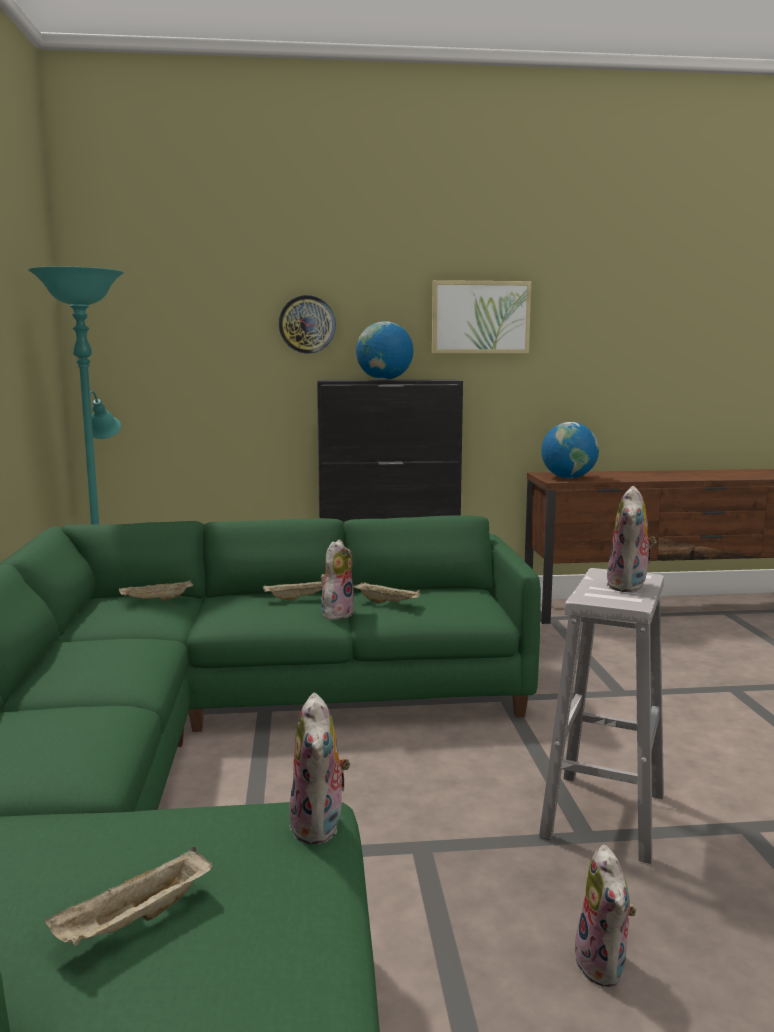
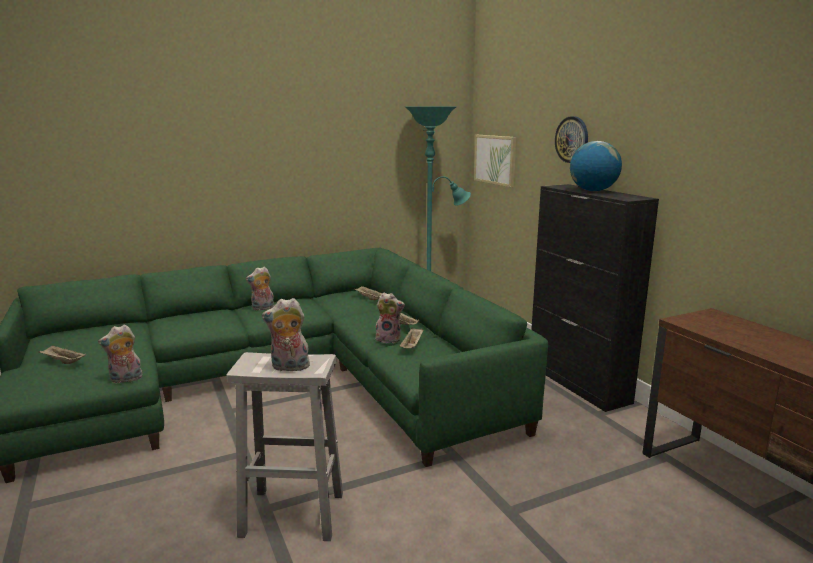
camera: 70 degrees right, 5 degrees up
picture [432,280,531,353] -> picture moved to [474,135,516,187]
globe [541,422,599,478] -> none
plush toy [575,845,636,987] -> plush toy moved to [246,267,274,310]

